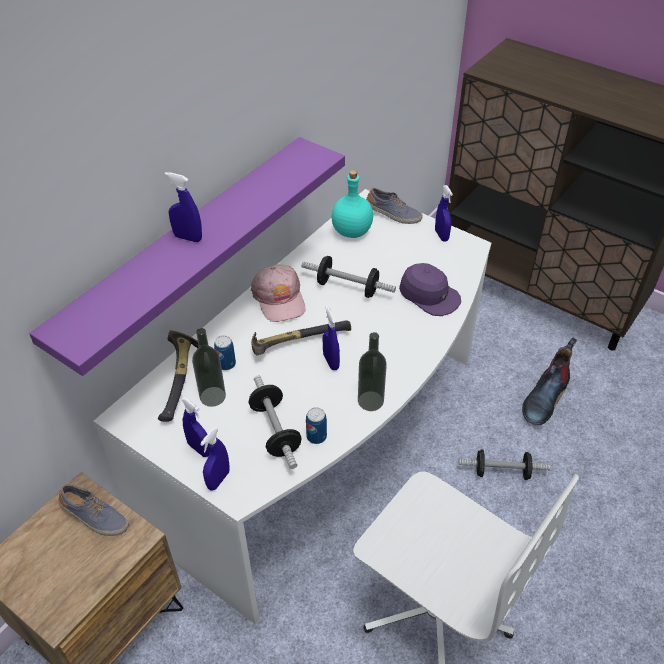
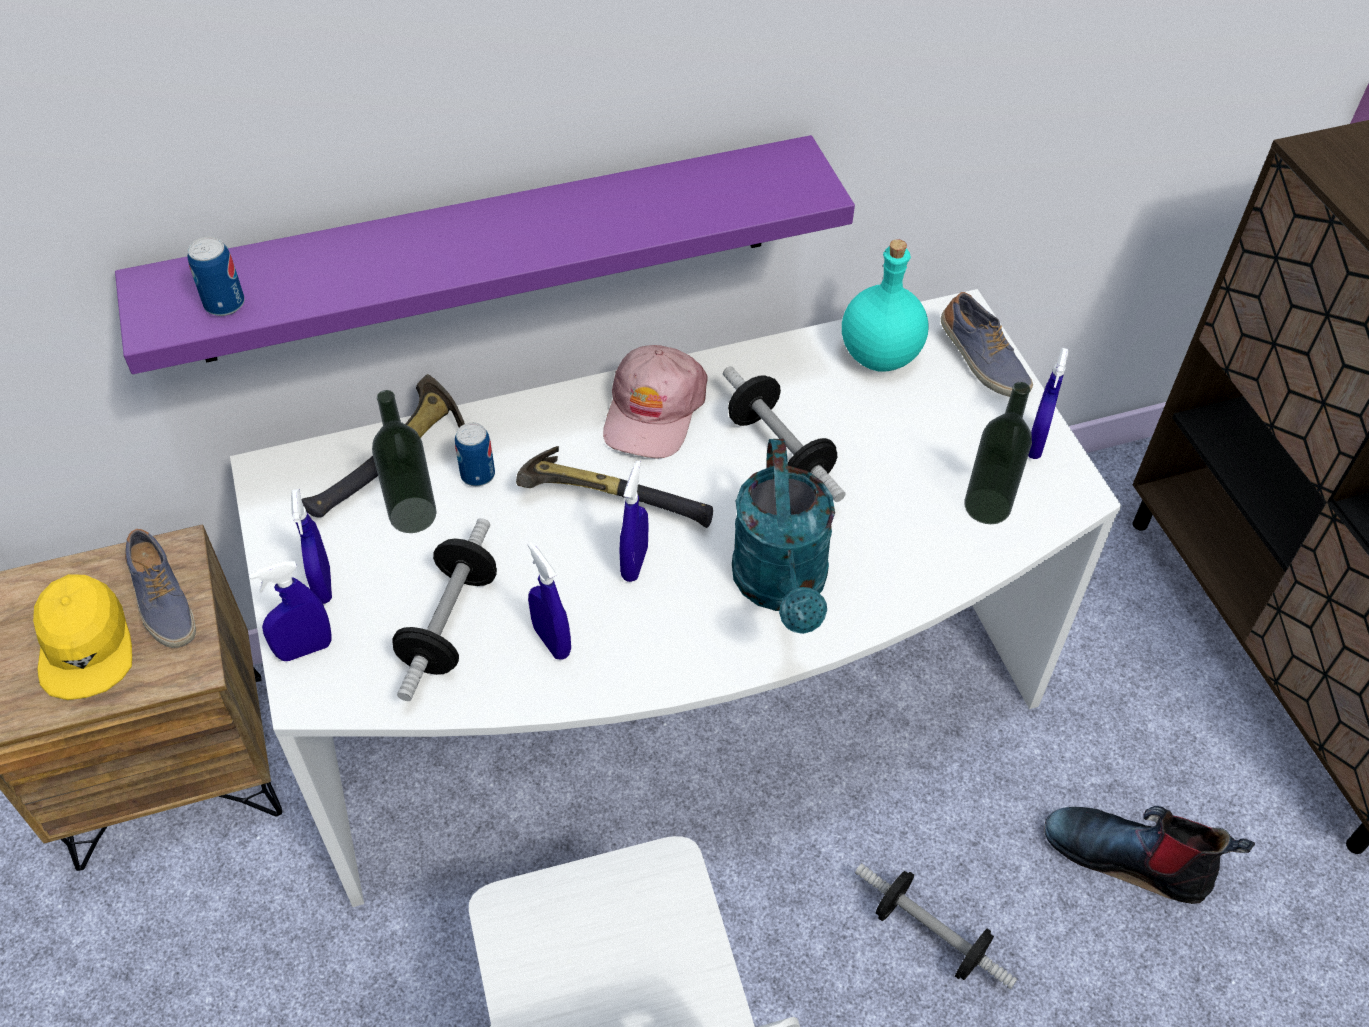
camera: 35 degrees right, 5 degrees up
blue spray bottle [165,172,202,242] -> blue spray bottle moved to [528,542,571,660]
can [306,407,327,444] -> can moved to [187,237,245,316]
bottle [358,332,387,411] -> bottle moved to [964,382,1032,524]
purple cap [399,263,461,316] -> none
boot [522,338,577,425] -> boot turned 45 degrees clockwise [1044,806,1255,904]
none -> yellow cap [33,574,132,700]
none -> turquoise watering can [732,438,835,634]

